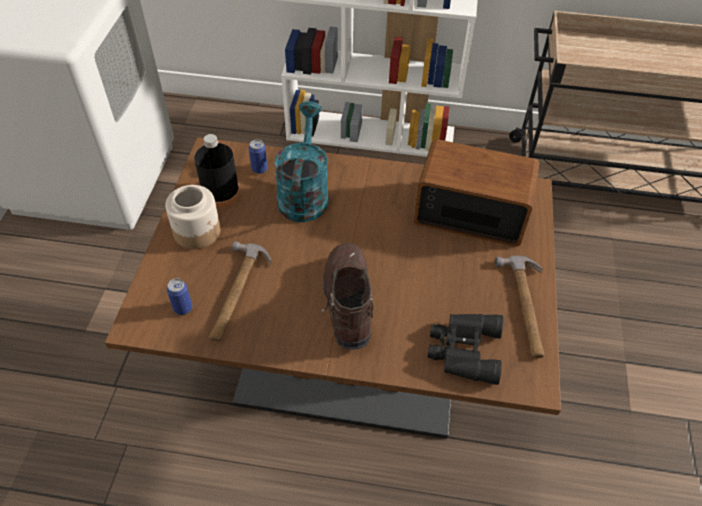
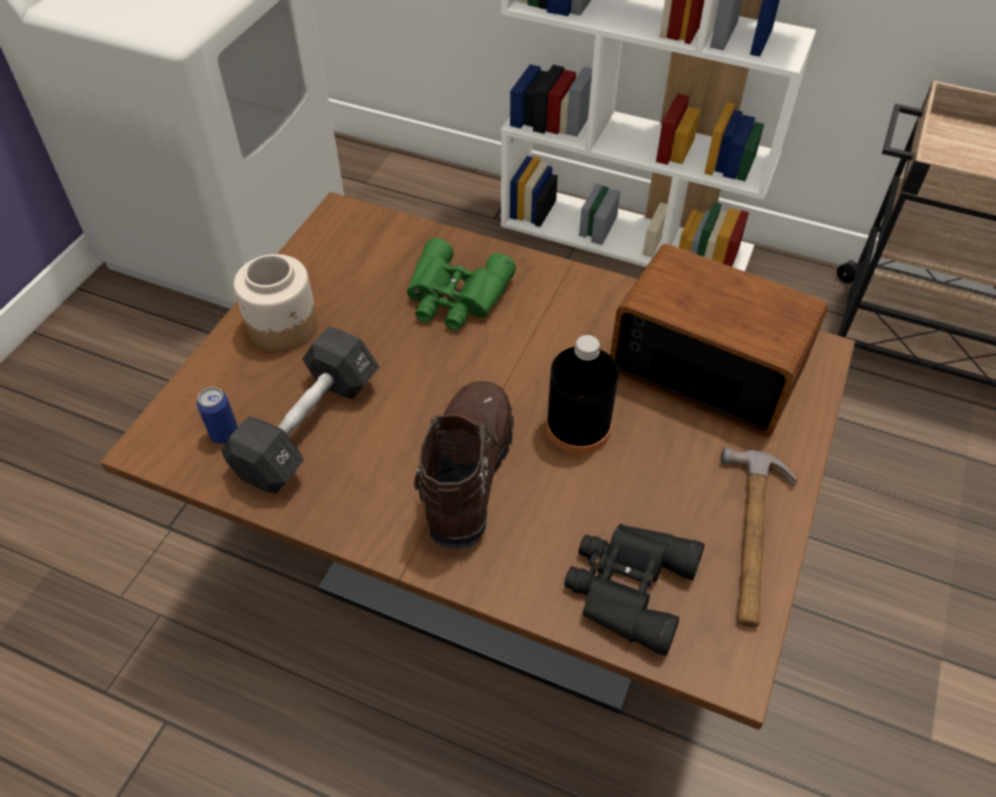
camera: 15 degrees right, 0 degrees up
black bottle [194,134,240,207] -> black bottle moved to [546,335,619,454]
hammer [209,241,272,342] -> black dumbbell [221,326,379,494]
can [249,139,268,174] -> none
turquoise watering can [274,101,328,222] -> green binoculars [407,238,516,330]

